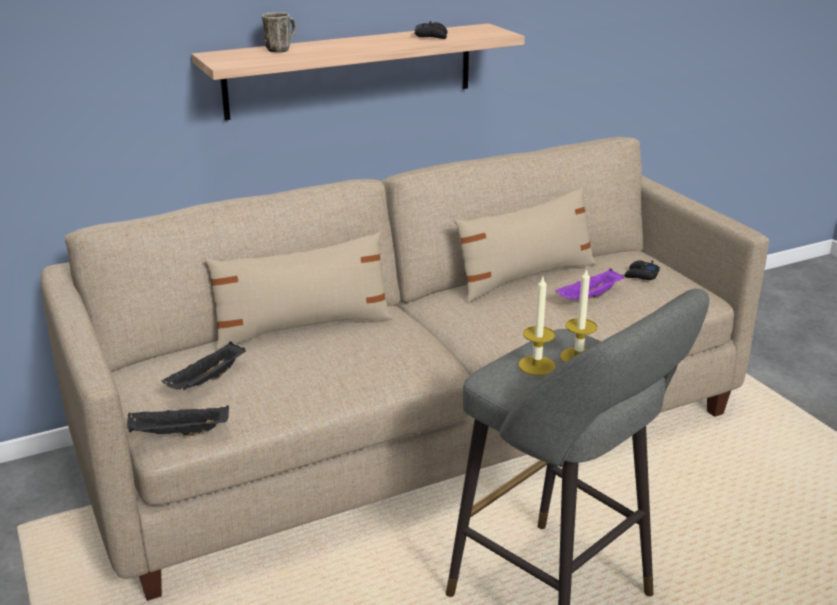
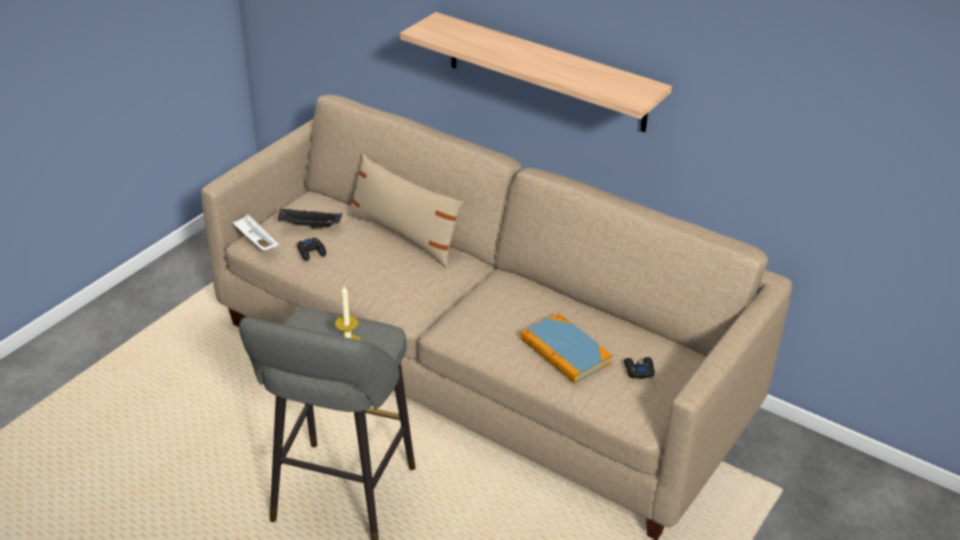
camera: 60 degrees right, 10 degrees up
black tray [127,405,229,437] -> white tray [232,214,279,250]
mug [262,12,296,53] -> none
black game controller [414,21,448,39] -> black game controller moved to [297,237,326,261]
beige pillow [455,187,596,303] -> none
candle [518,277,556,375] -> none
purple tray [555,269,624,300] -> book [521,313,613,383]

